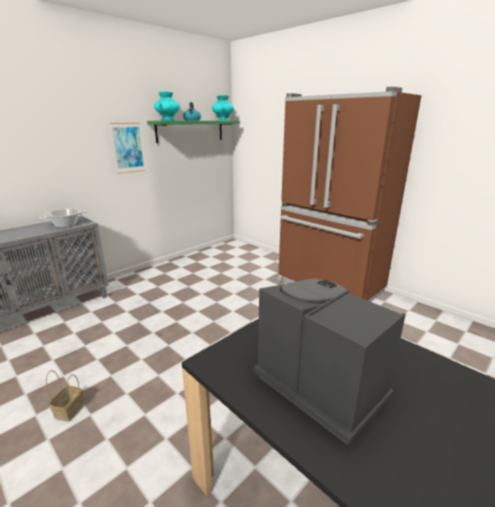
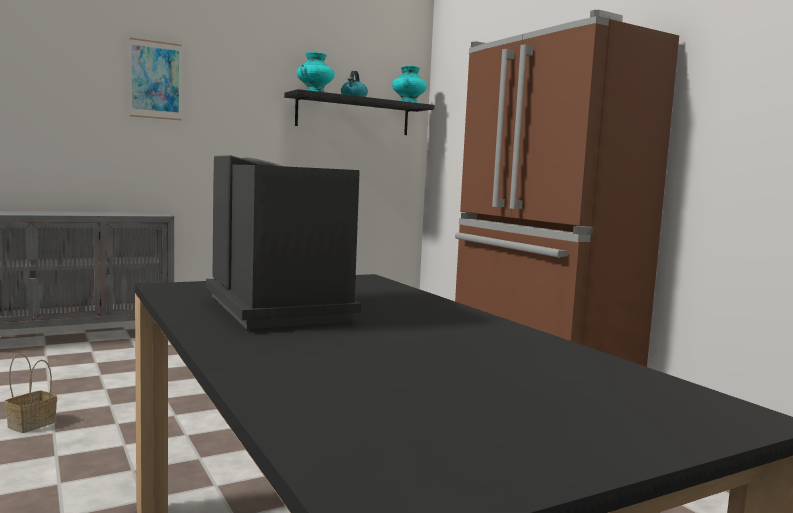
camera: 15 degrees right, 15 degrees down
cooking pot [39,208,87,228] -> none
picture [110,123,146,174] -> picture moved to [129,37,182,120]
green shelf [147,121,240,143] -> black shelf [284,89,435,135]

